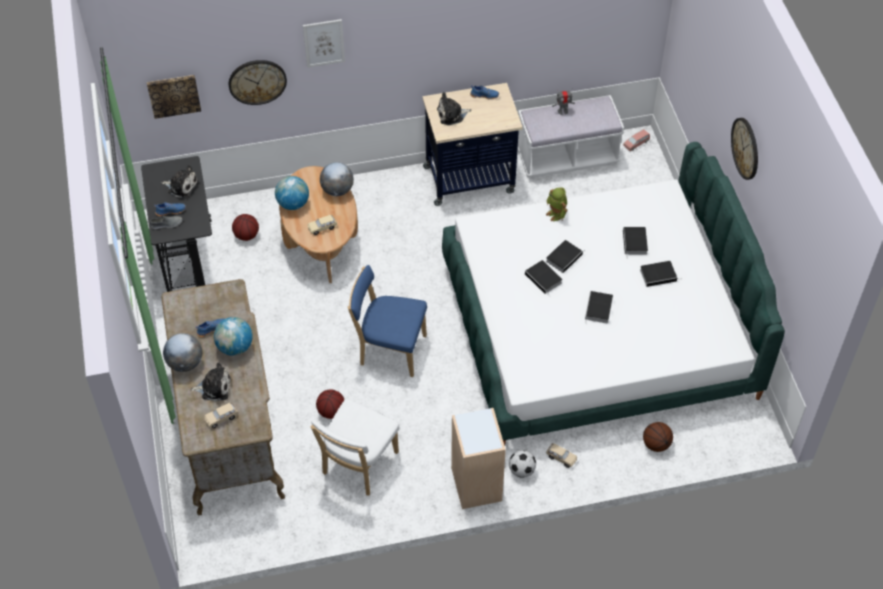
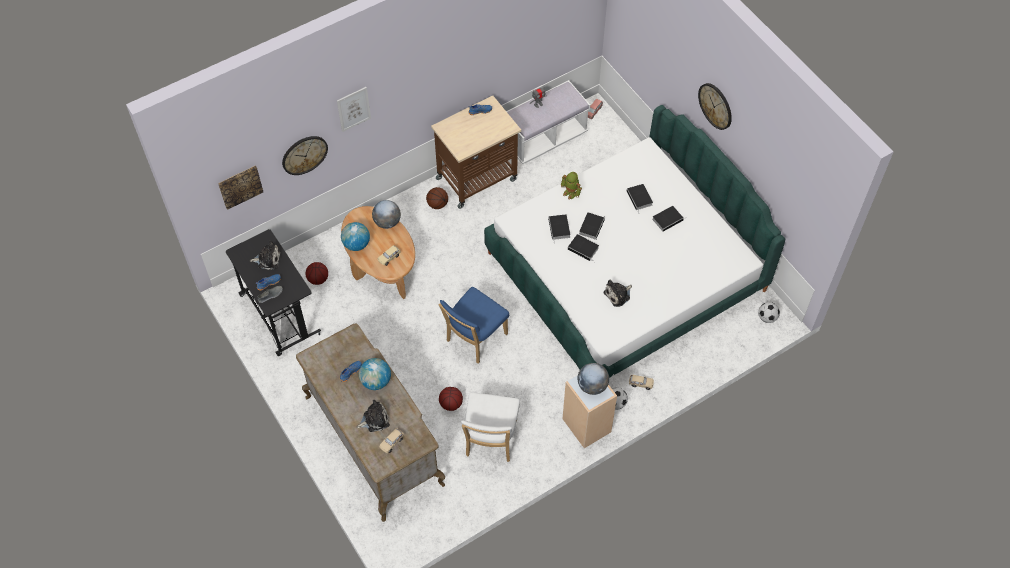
camera: 20 degrees left, 5 degrees up
globe [163,333,202,372] -> globe moved to [578,363,609,395]
blue chair [348,265,427,377] -> blue chair turned 45 degrees counterclockwise [439,287,509,363]
blue cart [422,83,523,206] -> brown cart [431,96,521,209]
plush toy [437,92,471,125] -> plush toy moved to [603,280,632,307]
book [585,291,613,325] -> book moved to [548,214,571,242]
basketball [643,422,673,452] -> basketball moved to [426,187,448,209]
none -> football [758,302,780,323]

